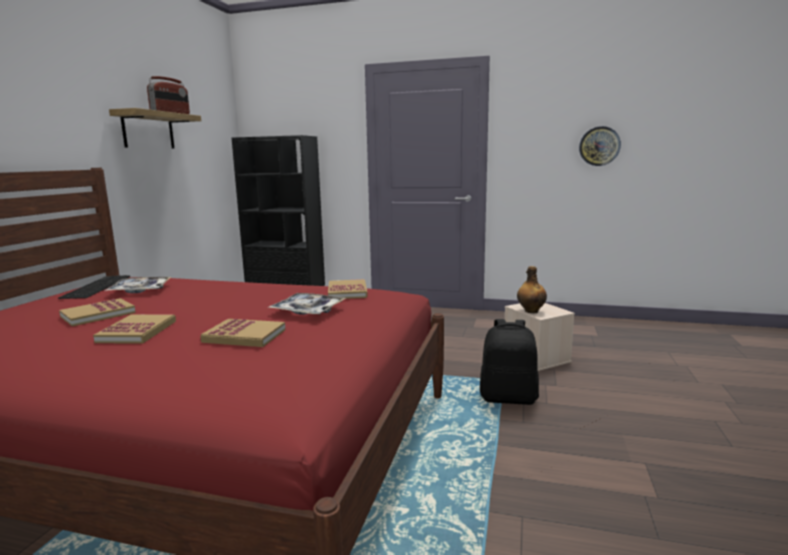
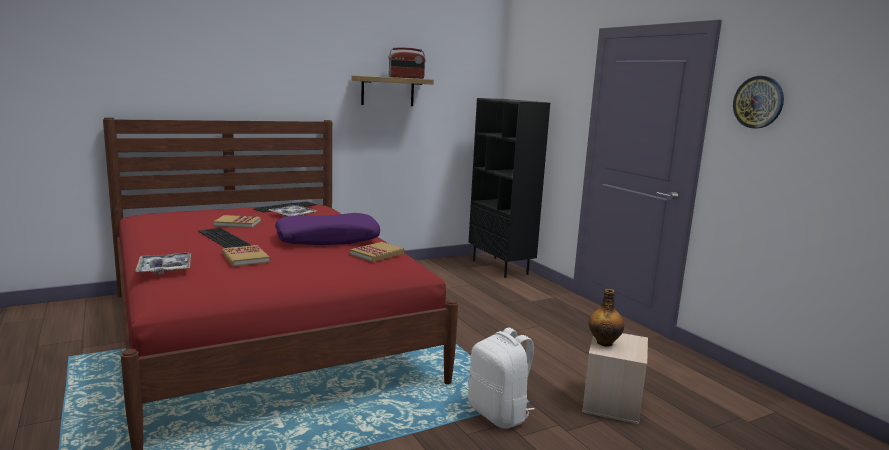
camera: 45 degrees right, 0 degrees up
book [93,314,176,343] -> keyboard [198,228,251,248]
tray [268,293,346,315] -> tray moved to [135,253,191,274]
black backpack [480,319,539,405] -> white backpack [468,328,535,428]
wall clock [579,126,621,166] -> wall clock moved to [733,76,784,129]
none -> purple pillow [275,213,380,245]

